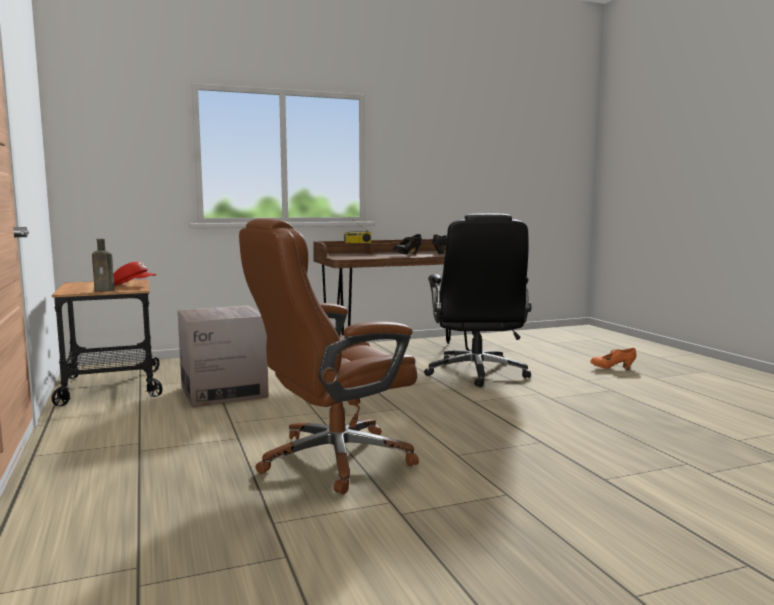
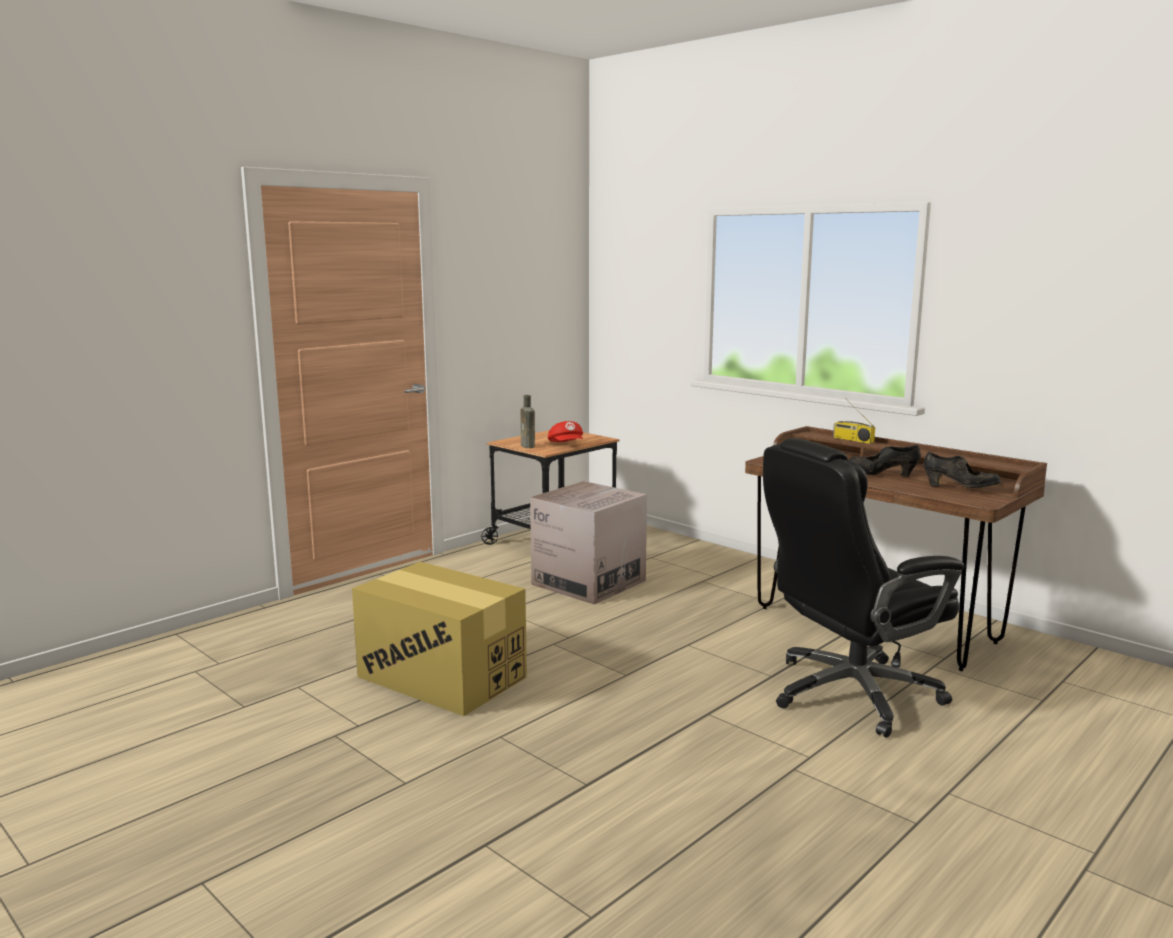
camera: 65 degrees right, 5 degrees up
brown office chair [239,218,419,494] -> cardboard box [352,562,527,716]
orange shoe [590,348,637,369] -> none

